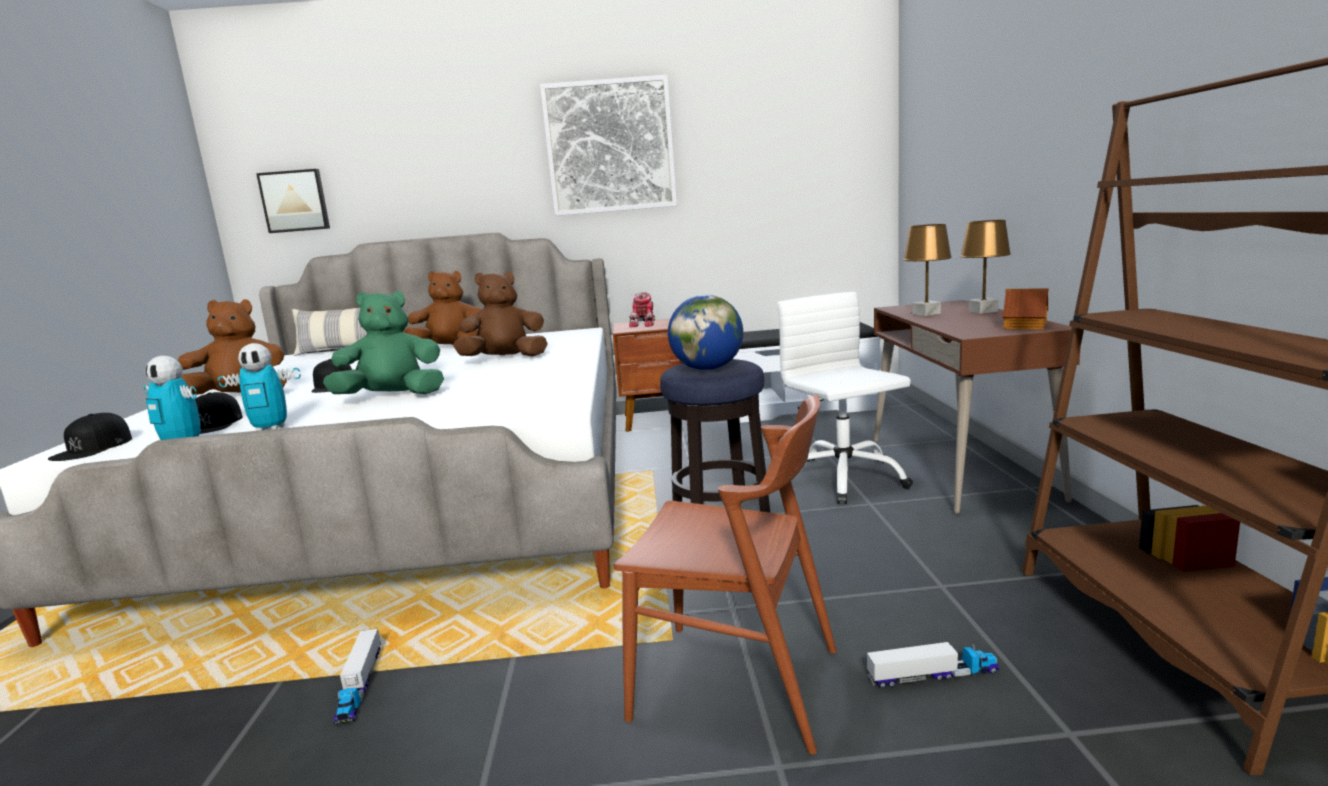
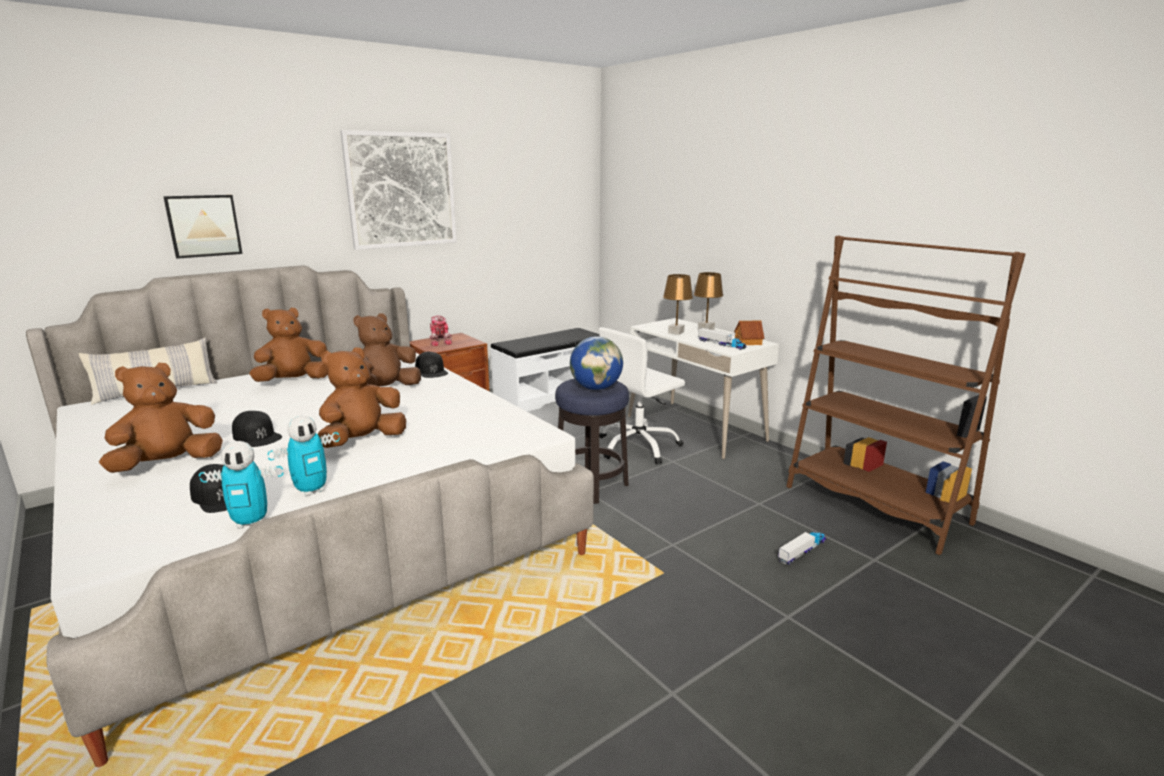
camera: 35 degrees left, 5 degrees up
black cap [48,413,132,461] -> black cap moved to [415,352,448,378]
picture [256,169,330,233] -> picture moved to [163,195,243,259]
green plush toy [323,291,444,394] -> brown plush toy [318,347,406,448]
toy truck [334,629,381,724] -> toy truck moved to [698,328,746,350]
brown chair [614,395,837,754] -> none
white office chair [777,292,913,504] -> white office chair turned 75 degrees counterclockwise [599,327,685,465]
brown desk [874,300,1080,514] -> white desk [628,318,779,459]

